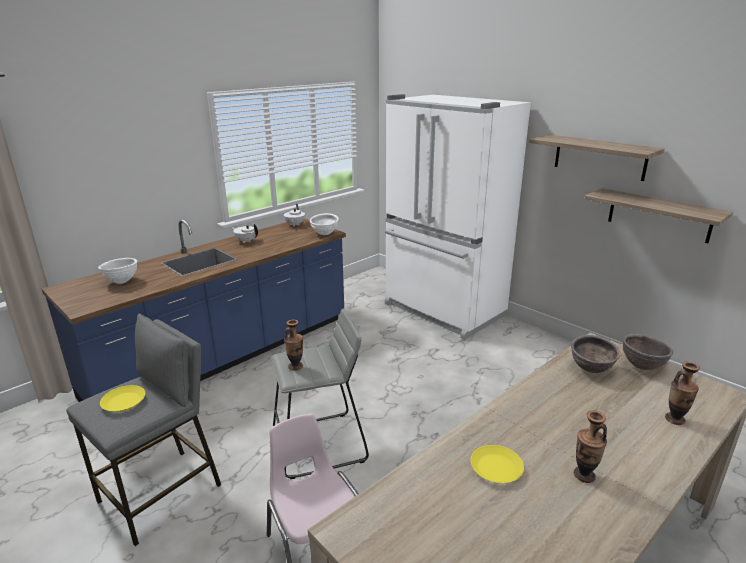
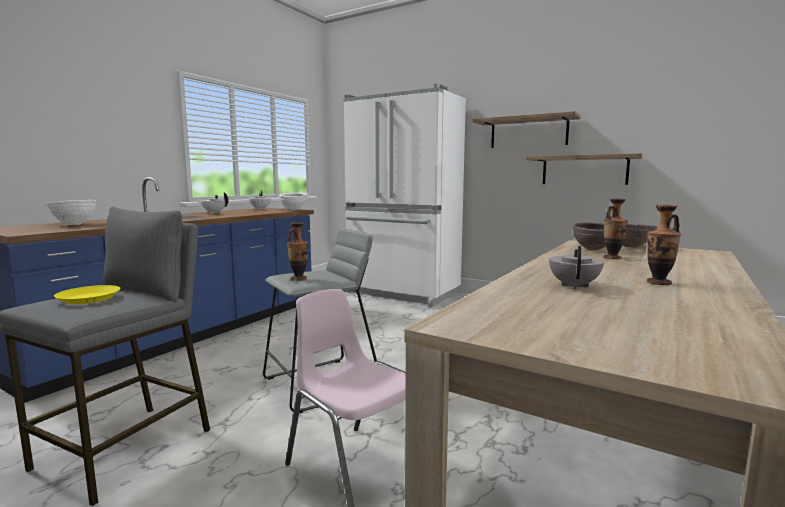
camera: 15 degrees left, 15 degrees down
yellow plate [471,445,524,483] -> grey teapot [549,246,604,289]
vase [665,362,700,425] -> vase moved to [603,199,628,259]

